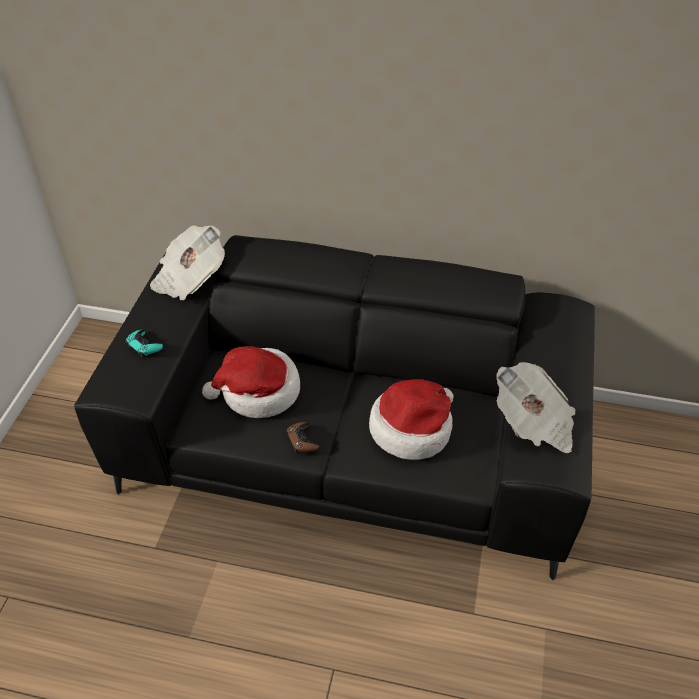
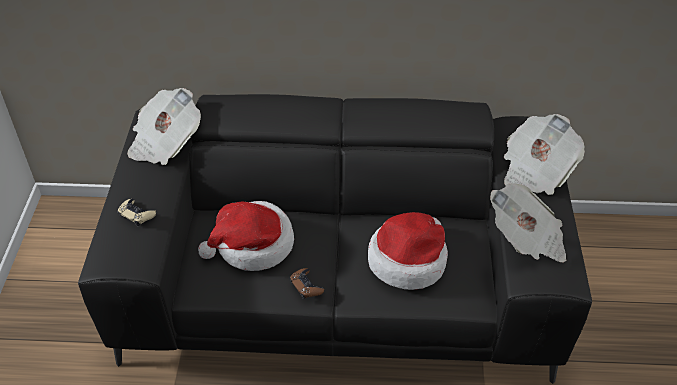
camera: 10 degrees left, 0 degrees up
turquoise game controller [126,330,163,358] -> beige game controller [118,199,156,226]
none -> newspaper [504,114,585,195]

